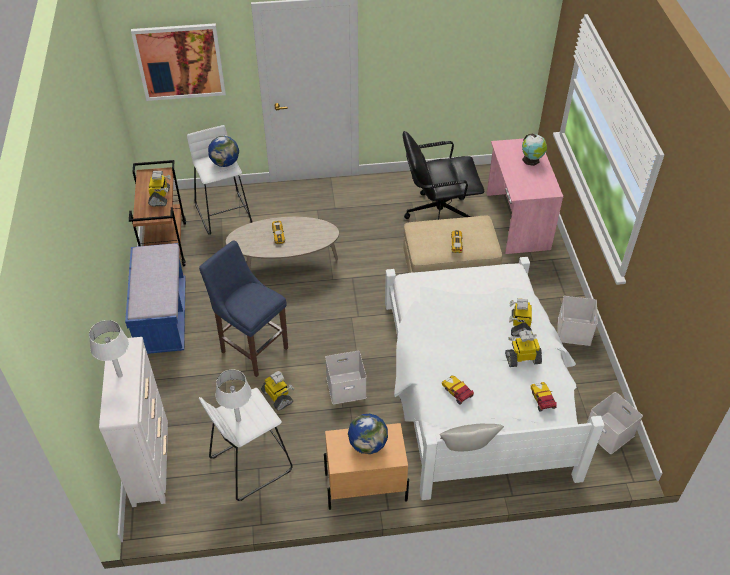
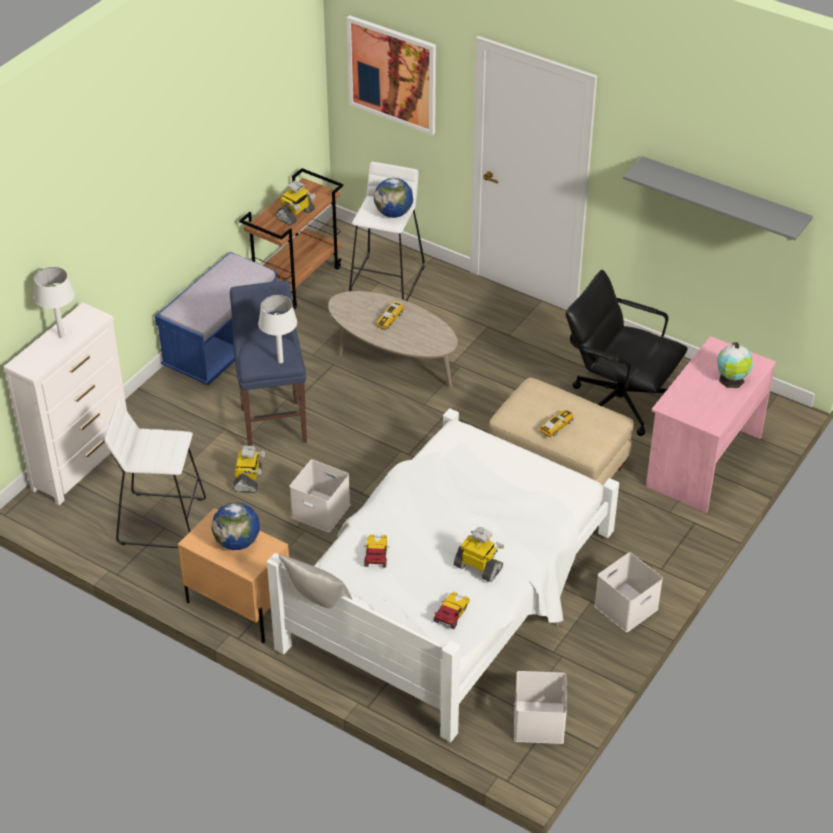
camera: 40 degrees right, 5 degrees down
white table lamp [215,369,252,422] -> white table lamp moved to [258,295,297,363]
toy robot [509,298,532,337] -> none
none -> grey shelf [623,156,813,240]

